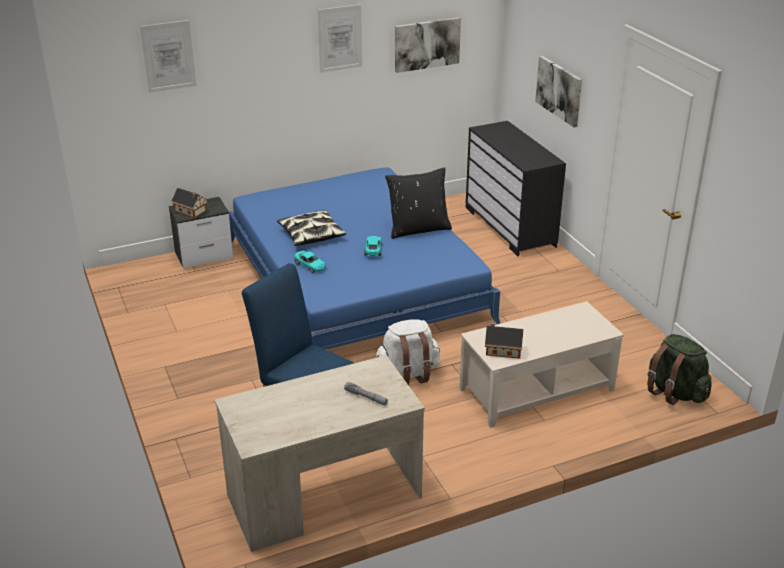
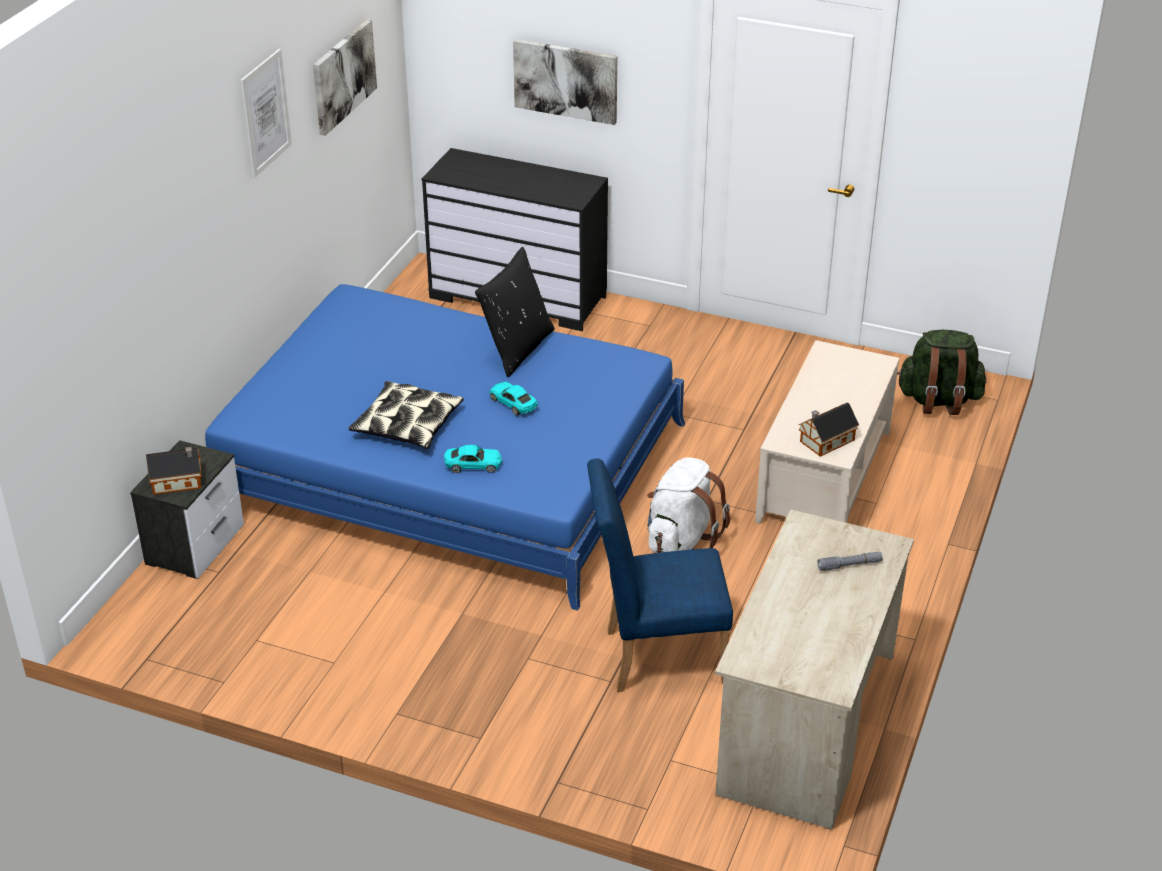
camera: 45 degrees left, 5 degrees up
picture [140,20,196,93] -> none

